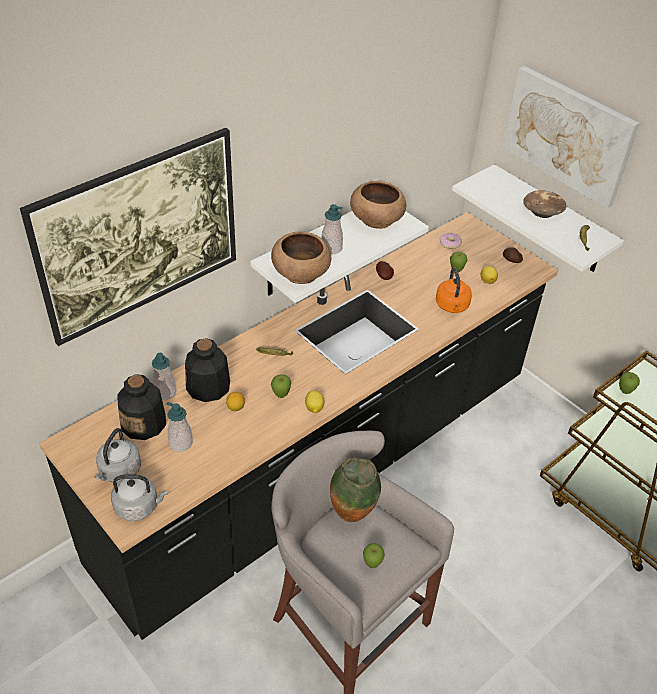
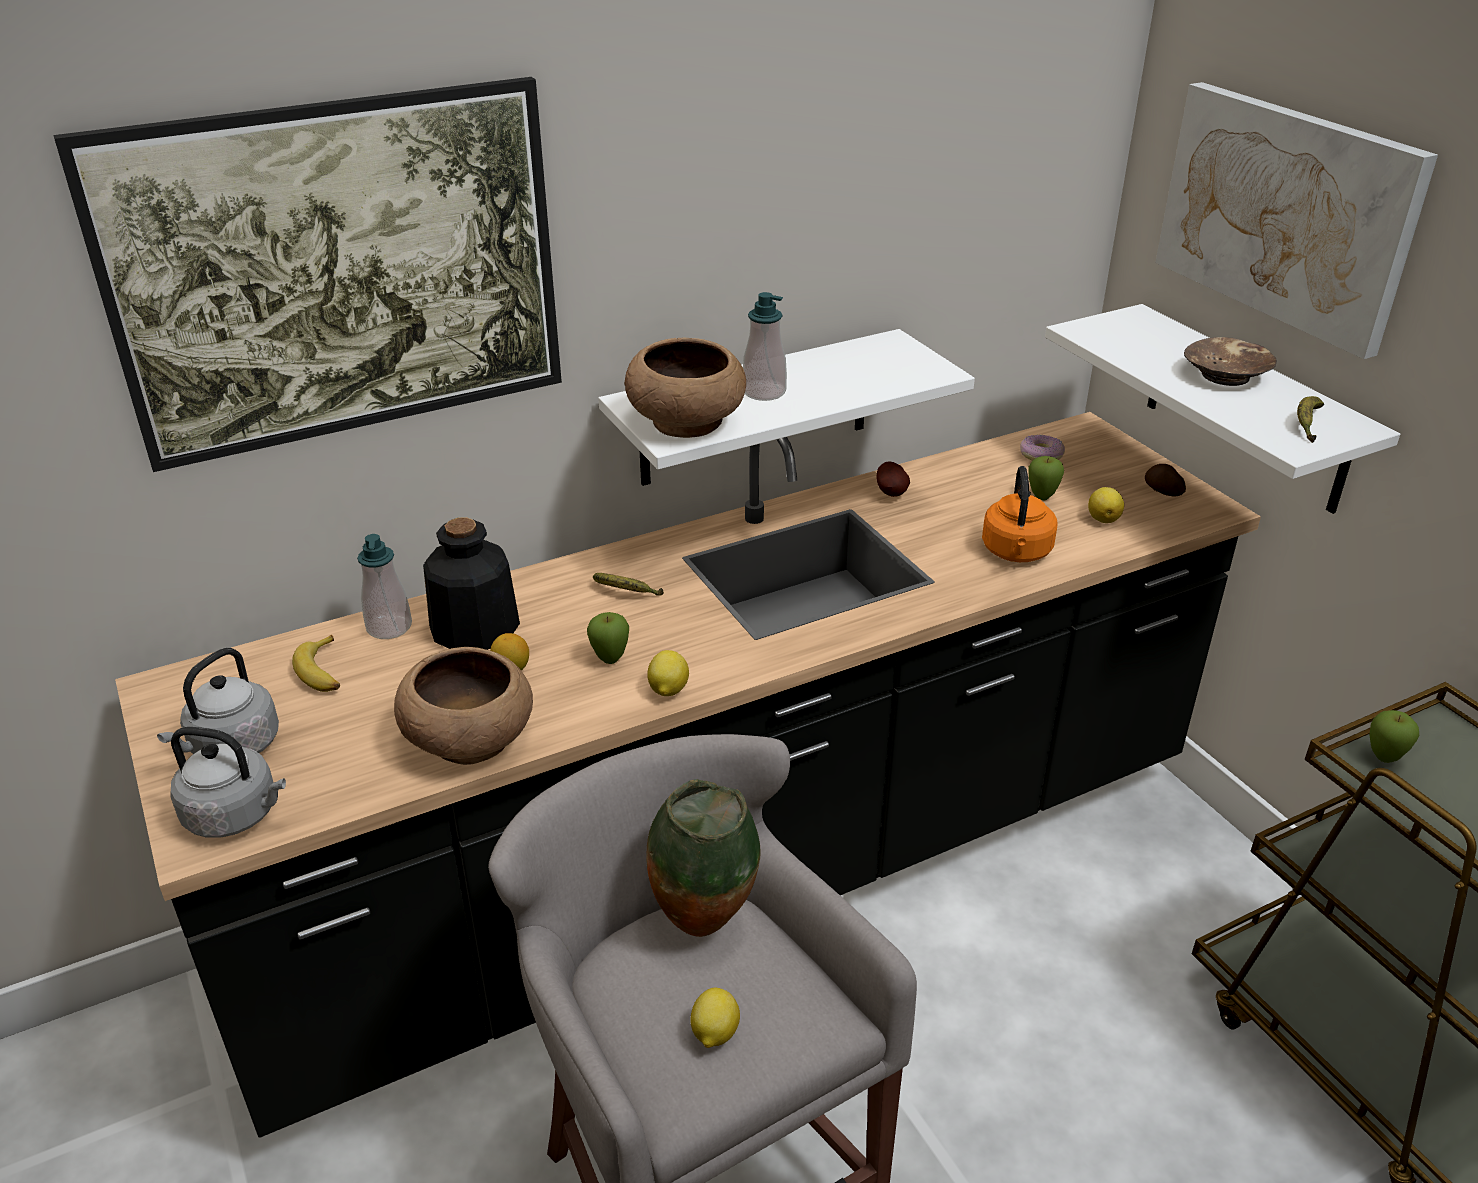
camera: 15 degrees right, 10 degrees down
bottle [117,374,166,440] -> banana [292,634,340,692]
soap dispenser [167,402,193,452] -> none
brown bowl [350,181,406,229] -> brown bowl moved to [394,647,533,765]
apple [363,543,385,568] -> lemon [690,988,740,1048]

